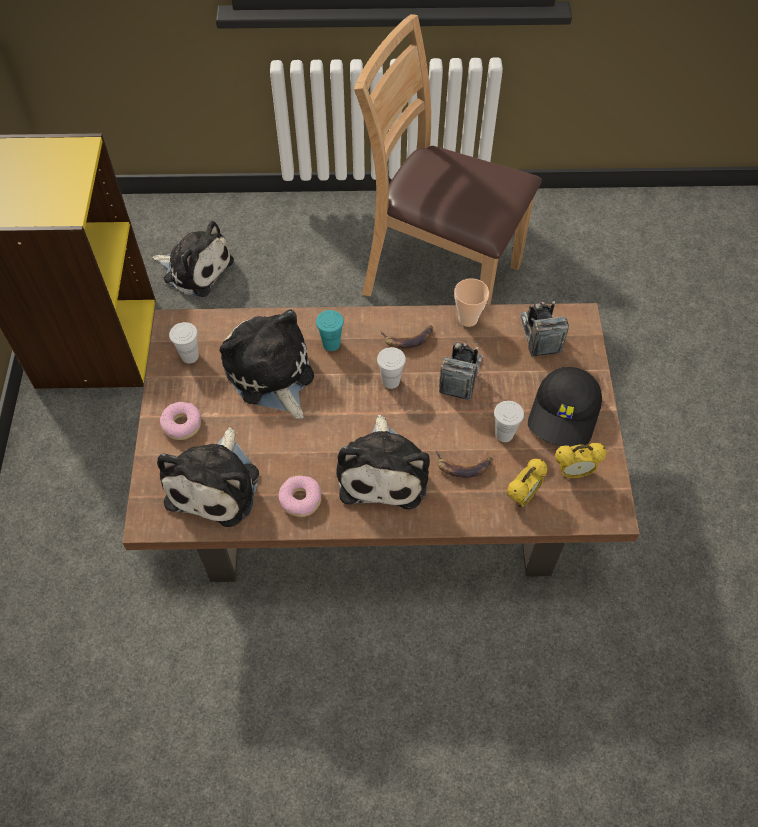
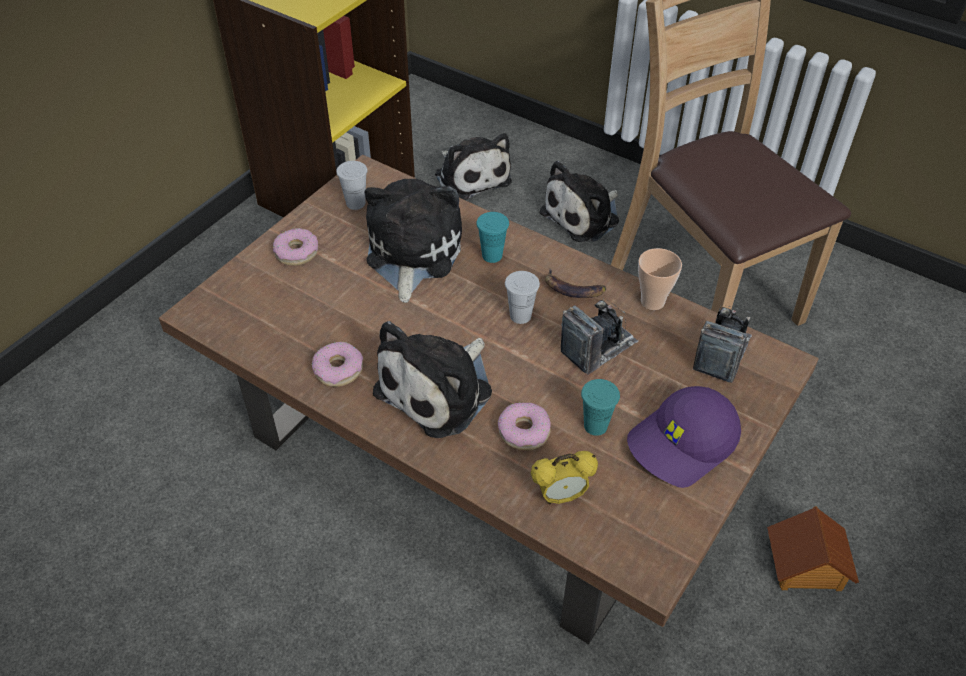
camera: 35 degrees right, 10 degrees down
plush toy [157,427,259,527] -> plush toy moved to [539,161,619,242]
banana [436,451,493,478] -> donut [498,402,551,450]
white cup [494,401,524,442] -> turquoise cup [581,379,620,436]
black cap [528,367,602,447] -> purple cap [627,386,741,488]
alarm clock [555,443,607,478] -> none
none -> toy house [767,506,859,591]

